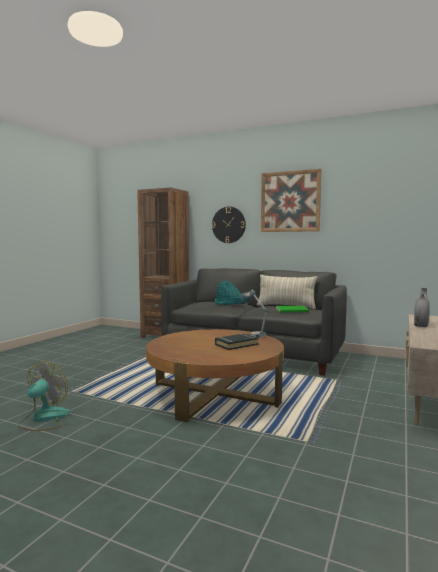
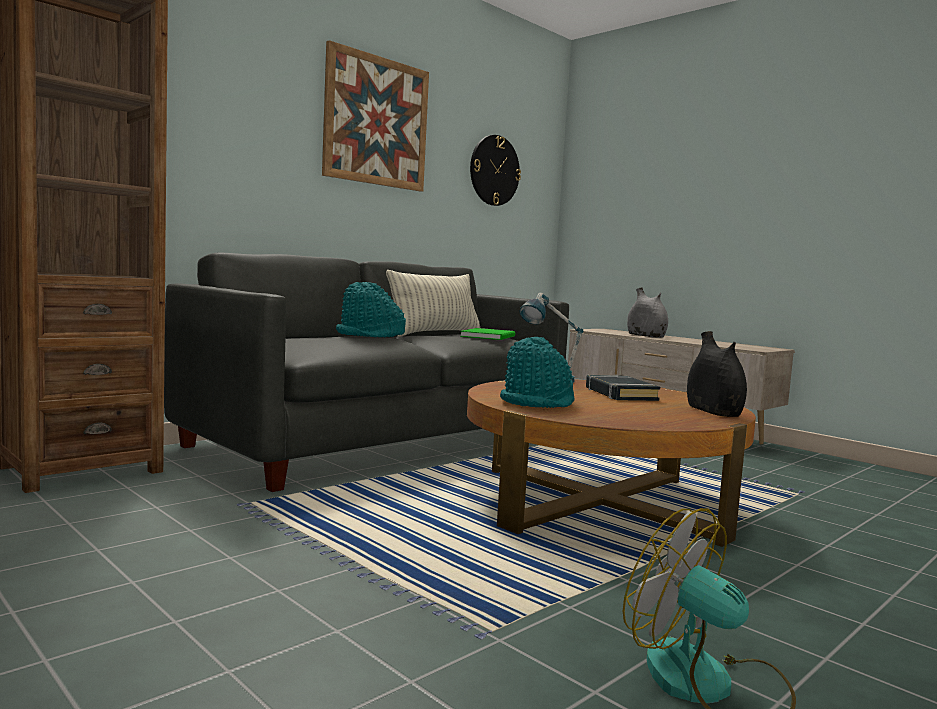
camera: 70 degrees left, 0 degrees up
wall clock [212,207,246,243] -> wall clock moved to [470,135,521,206]
none -> turquoise hat [500,337,574,408]
none -> black vase [687,331,747,417]

